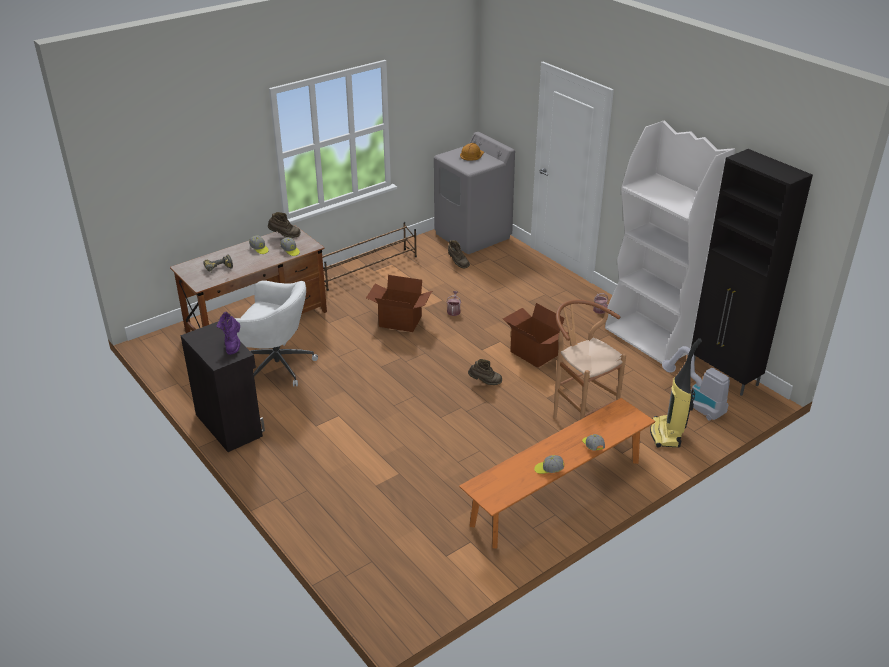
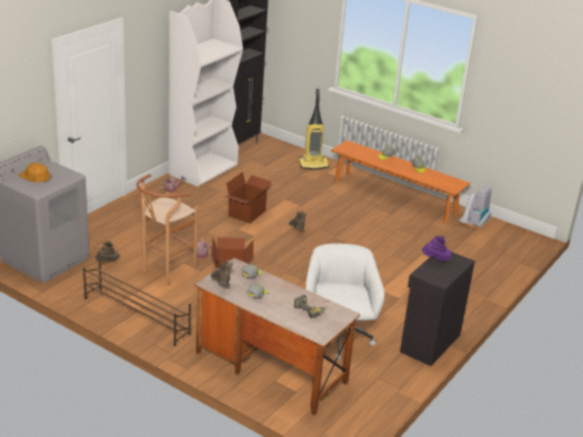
camera: 110 degrees left, 5 degrees down
brown stool [554,300,626,420] -> brown stool moved to [136,174,198,284]
vacuum cleaner [662,346,730,420] -> vacuum cleaner moved to [458,186,492,227]

